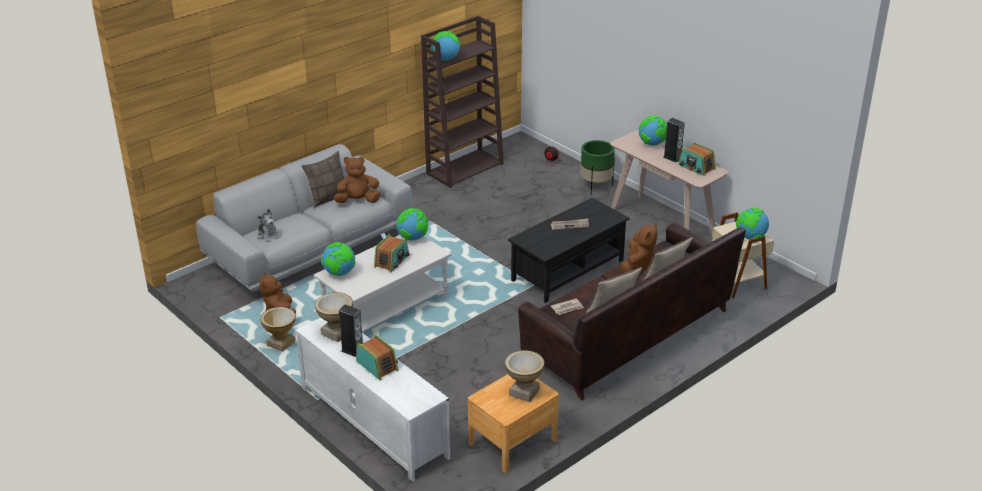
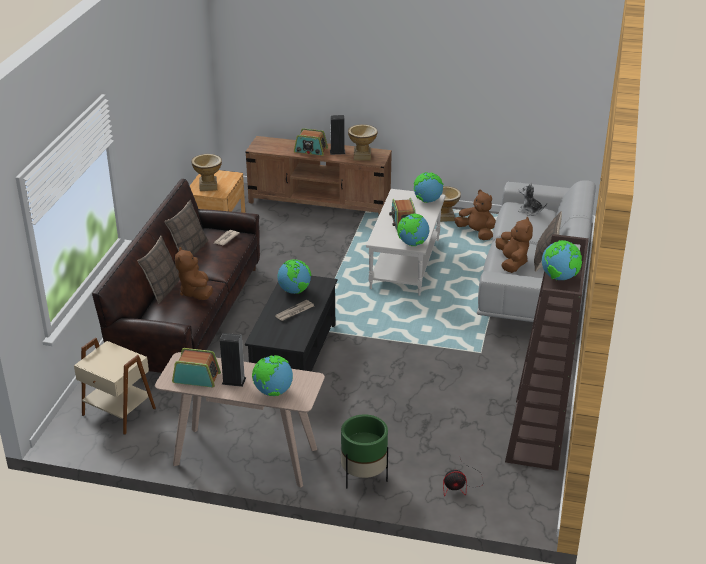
camera: 145 degrees right, 0 degrees up
white tv stand [296,318,450,482] -> brown tv stand [245,136,392,215]
brown plush toy [334,157,380,203] -> brown plush toy turned 45 degrees counterclockwise [495,217,533,273]
globe [736,208,769,240] -> globe moved to [277,259,311,294]

